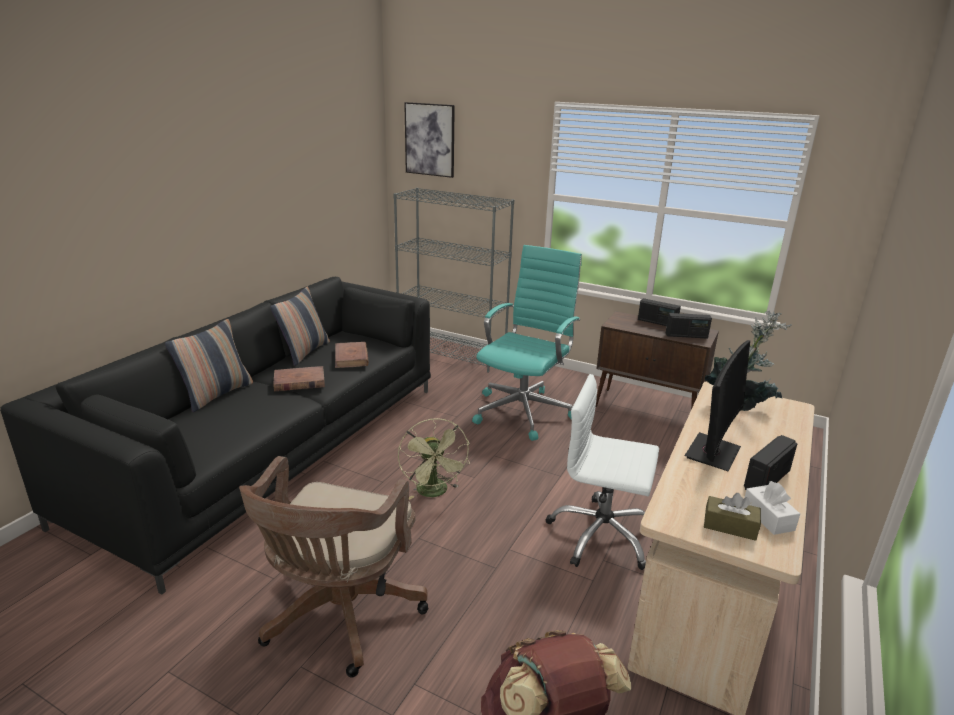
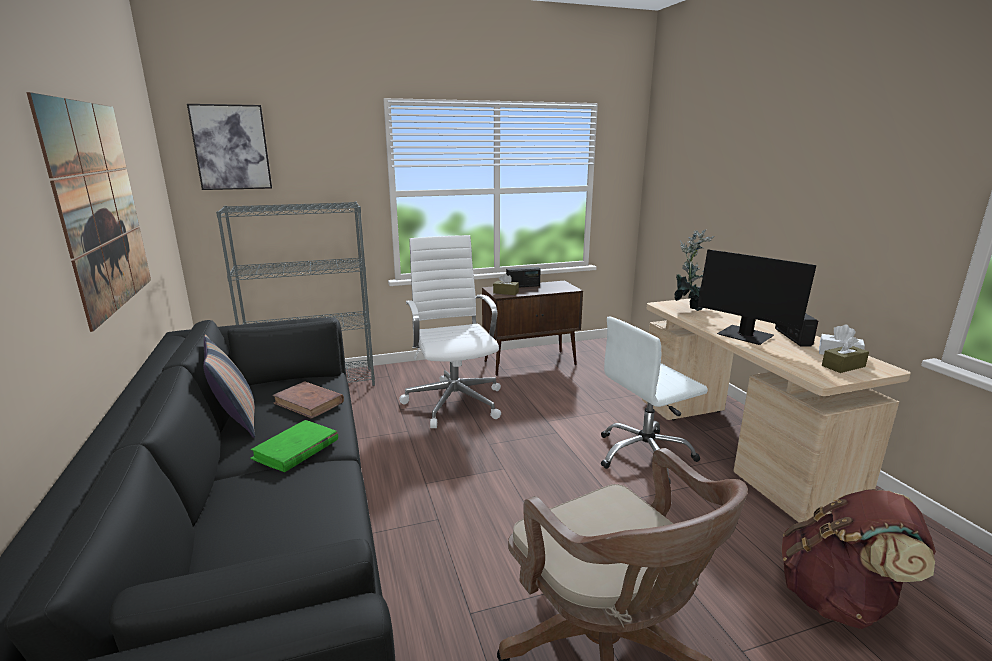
camera: 45 degrees left, 5 degrees down
pillow [165,319,253,412] -> none
brown book [273,366,325,391] -> green book [250,420,338,472]
green fan [398,418,470,500] -> none
turquoise office chair [472,245,582,441] -> white office chair [399,235,501,428]
radio [666,313,712,339] -> none
monitor [684,340,750,471] -> monitor turned 150 degrees clockwise [697,249,816,345]
none -> picture [26,92,151,332]
none -> brown tissue box [493,274,519,295]

